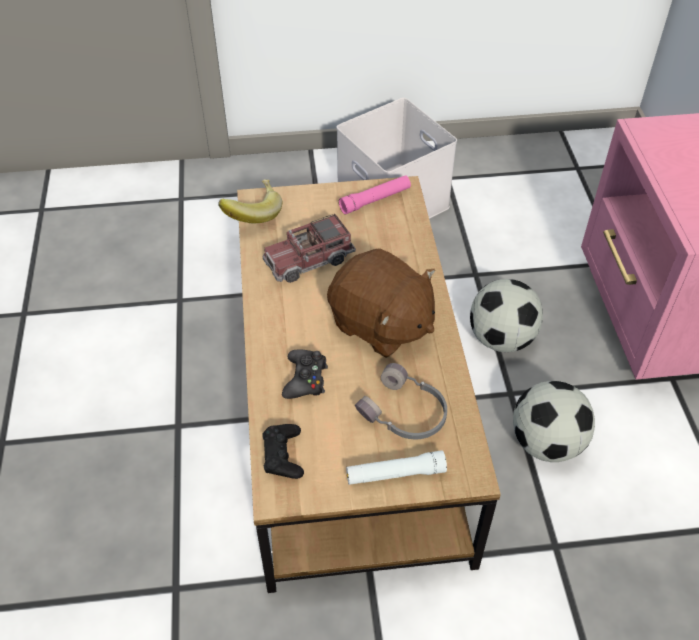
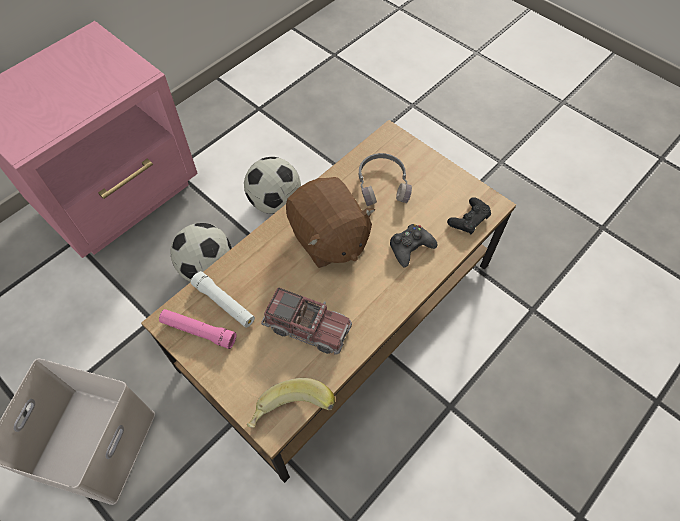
camera: 130 degrees left, 10 degrees up
brown plush toy [327,248,435,358] -> brown plush toy turned 150 degrees clockwise [286,177,375,268]
white flashlight [346,450,447,485] -> white flashlight moved to [191,271,255,328]

